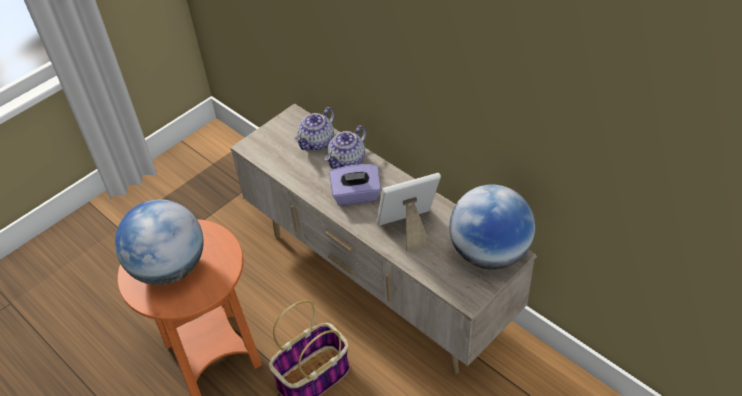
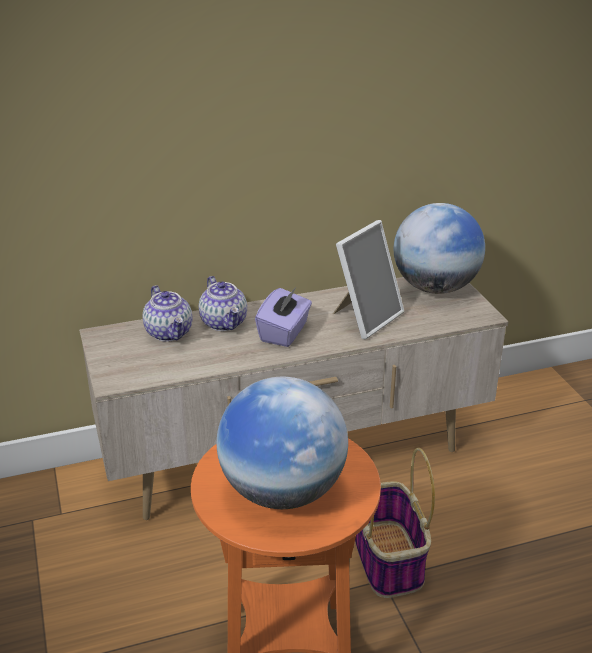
camera: 65 degrees left, 15 degrees down
picture frame [377,173,441,251] -> picture frame turned 150 degrees counterclockwise [333,220,404,339]

